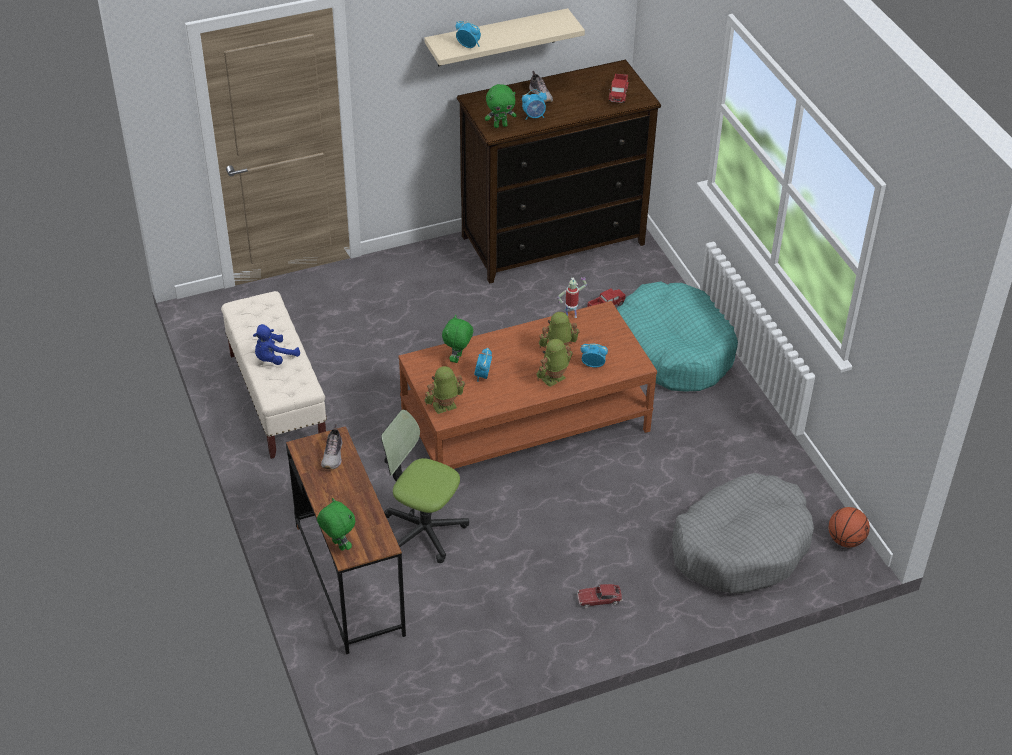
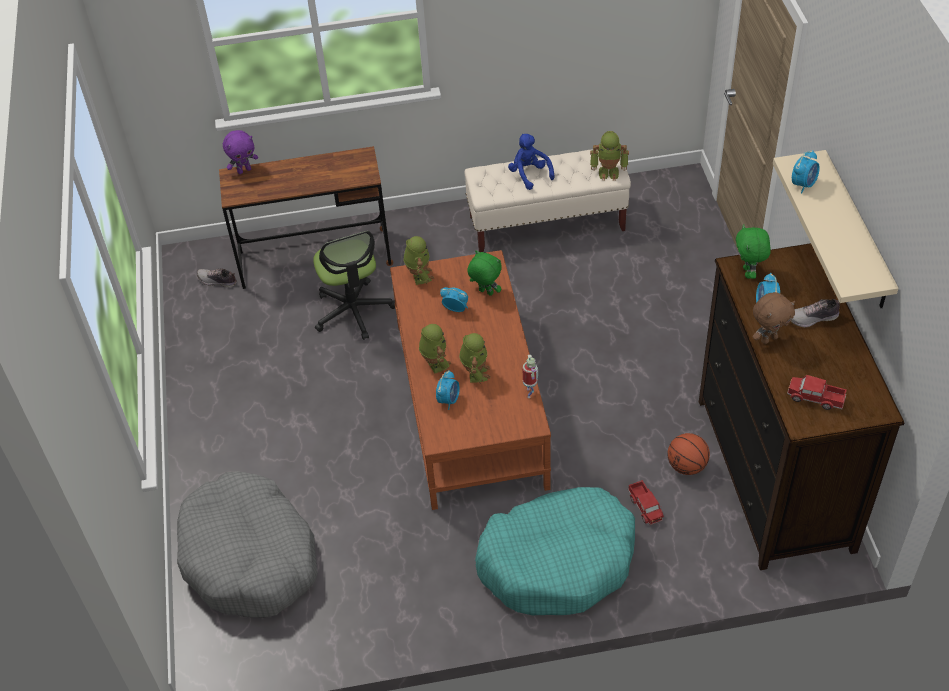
camera: 105 degrees right, 5 degrees up
green plush toy [317,498,355,551] -> purple plush toy [223,130,258,174]
shoe [321,424,342,469] -> shoe moved to [197,268,237,287]
office chair [381,410,469,563] -> office chair turned 120 degrees clockwise [313,231,395,340]
toy car [577,584,623,608] -> none
basketball [829,507,870,547] -> basketball moved to [668,433,710,475]
none -> toy robot [590,131,629,181]
none -> brown plush toy [753,292,795,344]

